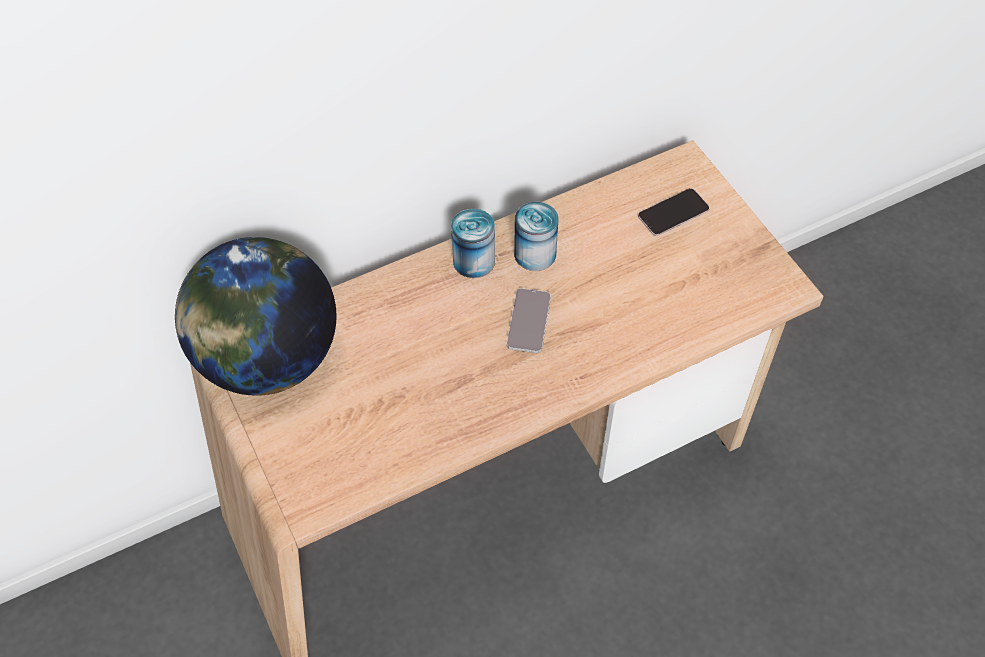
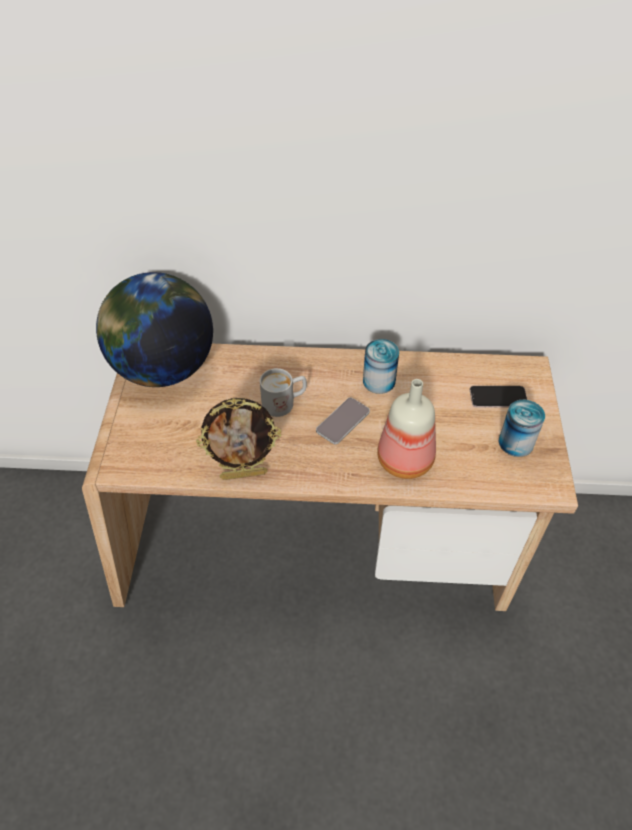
camera: 30 degrees right, 5 degrees down
can [451,209,495,278] -> can moved to [499,400,545,457]
none -> picture frame [196,398,281,480]
none -> white mug [260,368,307,417]
none -> bottle [377,379,436,479]

